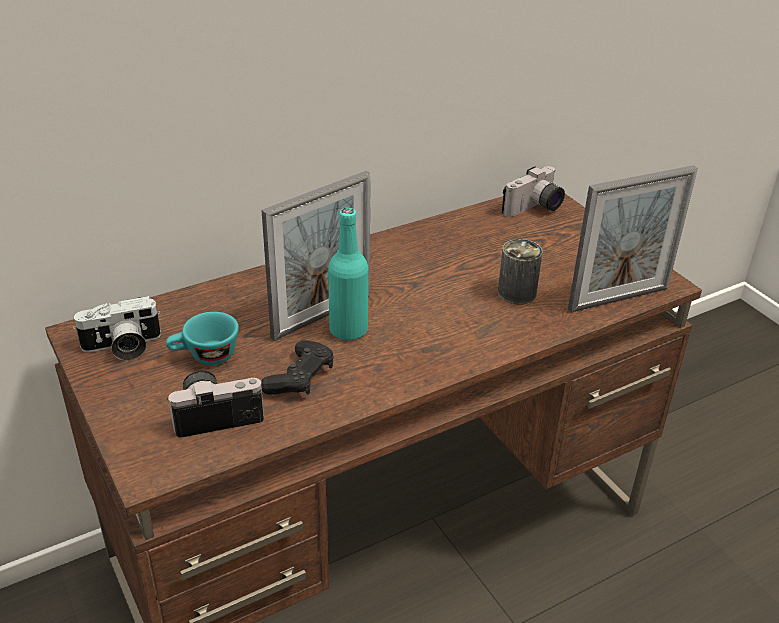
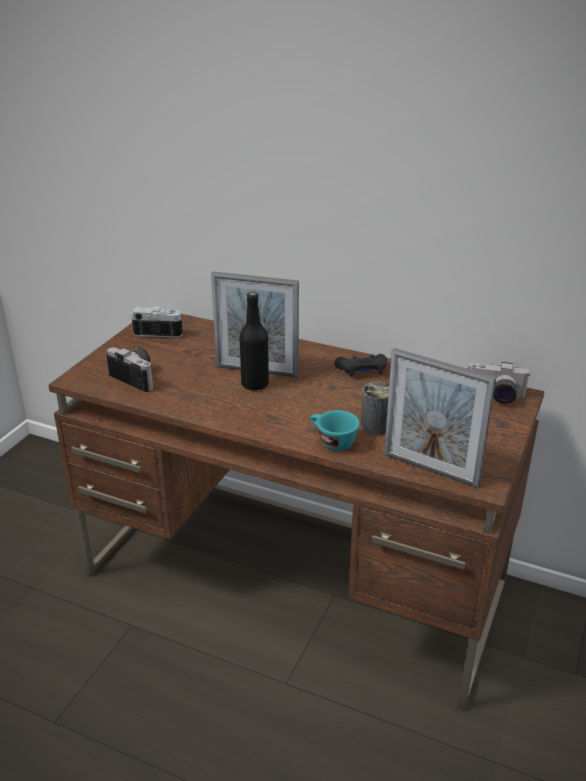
camera: 55 degrees right, 5 degrees down
camera [73,296,161,361] -> camera turned 150 degrees clockwise [130,306,184,337]
turquoise cup [166,312,239,365] -> turquoise cup moved to [310,410,360,451]
black game controller [261,340,334,394] -> black game controller moved to [334,354,387,377]
turquoise bottle [328,208,368,341] -> black bottle [239,292,269,391]

